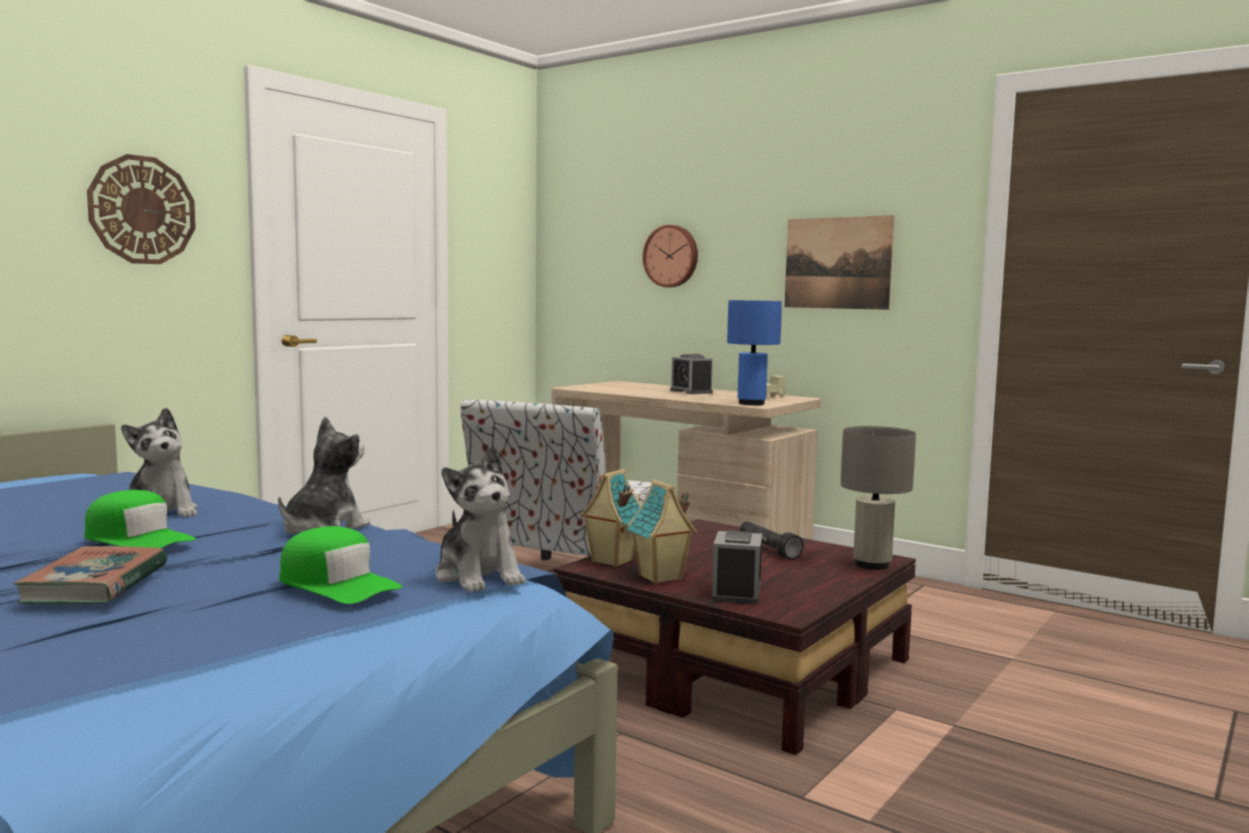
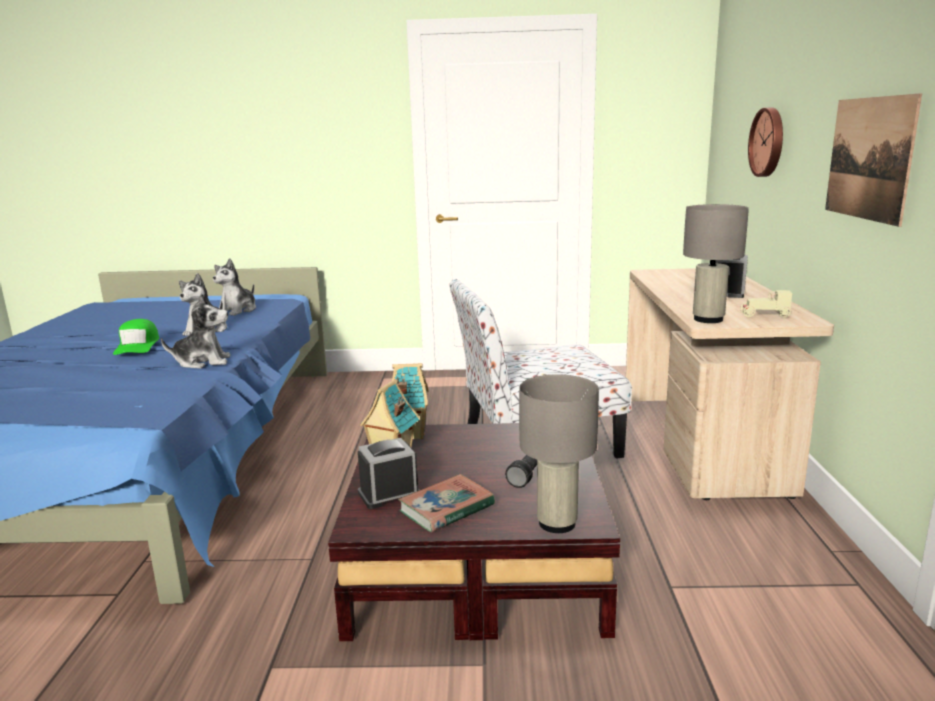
camera: 55 degrees right, 10 degrees up
book [13,546,167,604] -> book moved to [398,474,495,532]
wall clock [87,154,196,264] -> none
green cap [279,526,402,604] -> none
plush toy [435,446,525,593] -> plush toy moved to [213,258,256,316]
blue table lamp [727,300,782,405] -> grey table lamp [683,204,749,323]

